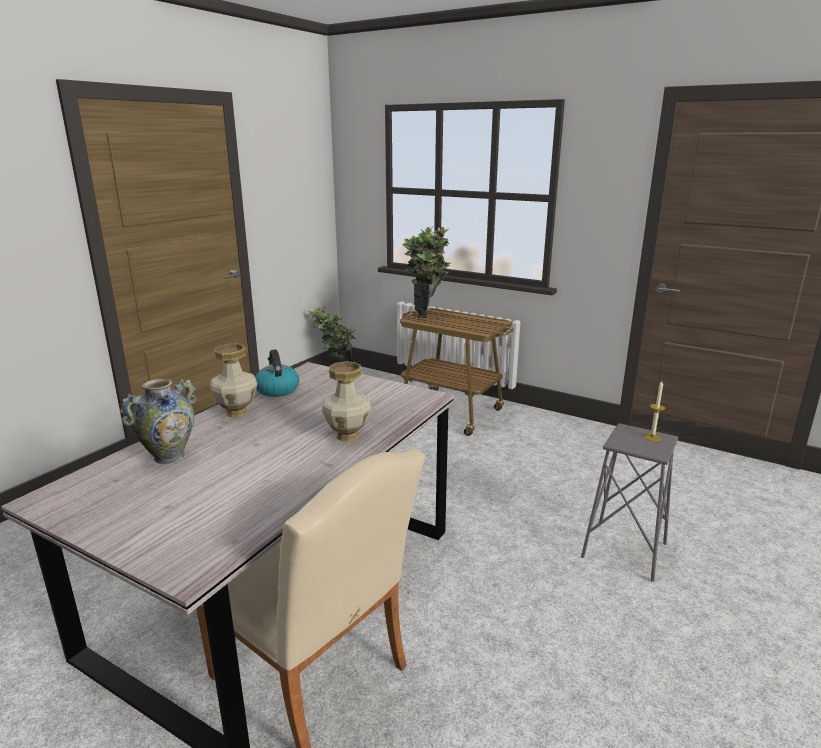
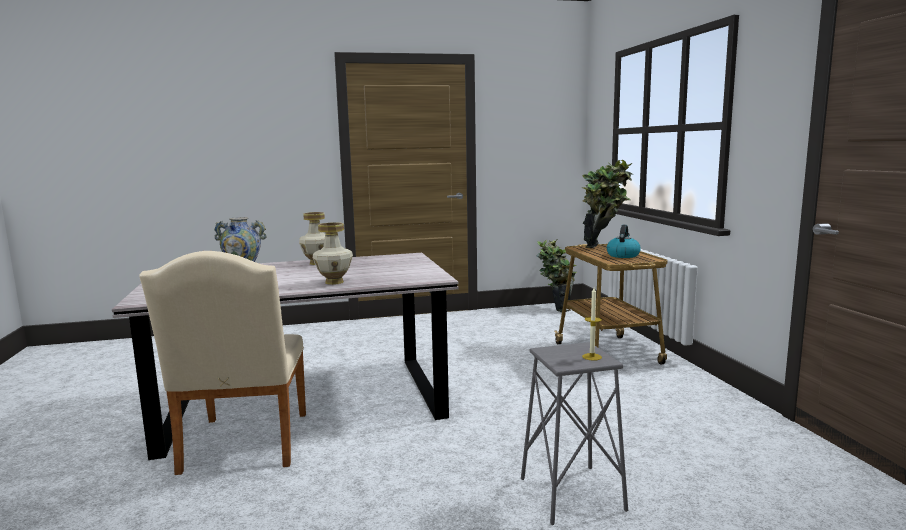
camera: 45 degrees right, 10 degrees down
kettle [255,349,299,397] -> kettle moved to [607,225,641,258]

